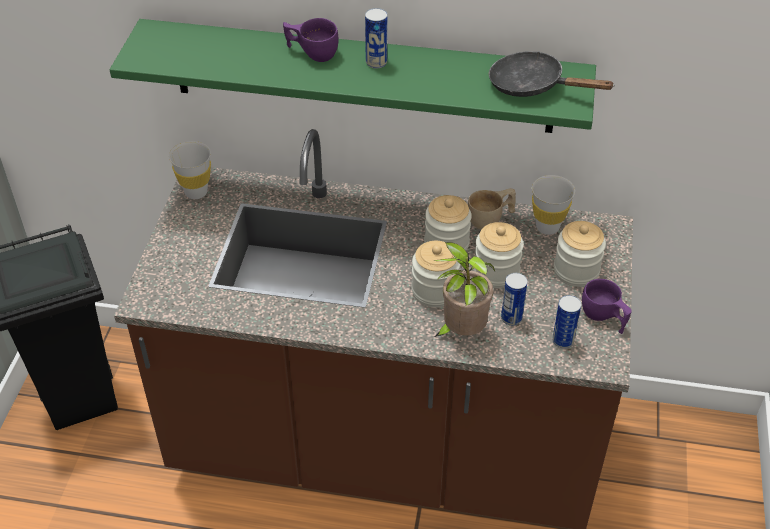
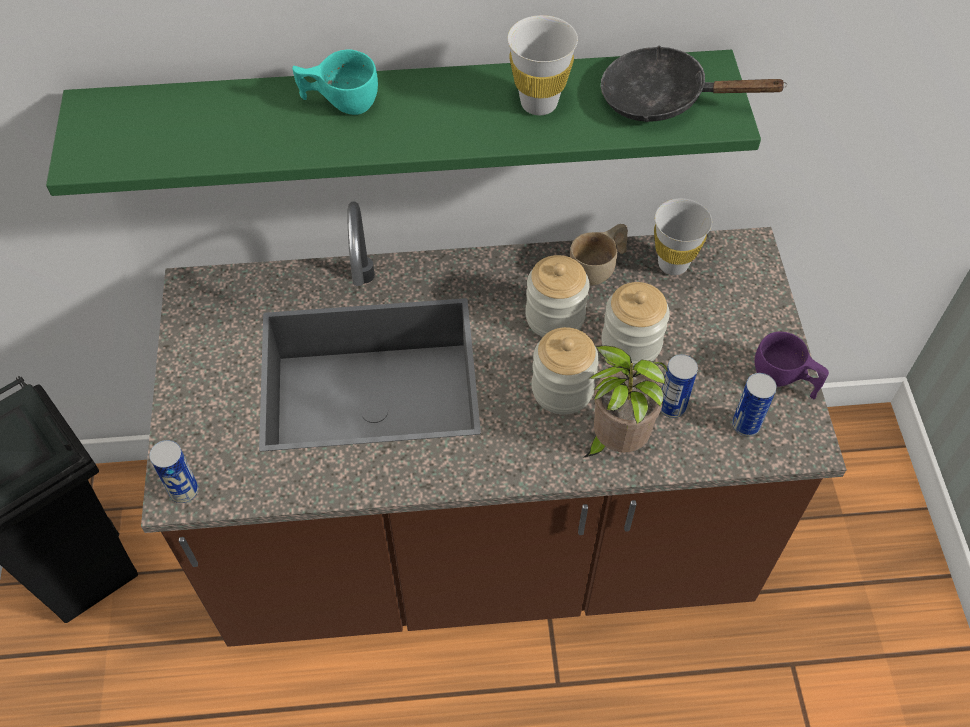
camera: 15 degrees left, 10 degrees up
white cup [169,141,211,199] -> white cup moved to [508,15,578,115]
purple cup [283,18,338,62] -> turquoise cup [292,49,378,115]
can [365,8,387,68] -> can moved to [150,440,198,503]
jar [554,221,606,287] -> none

